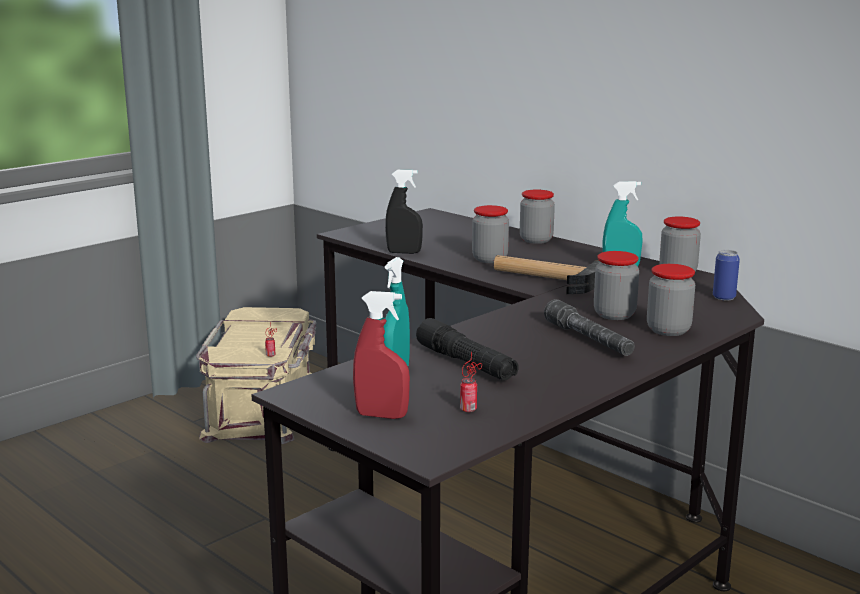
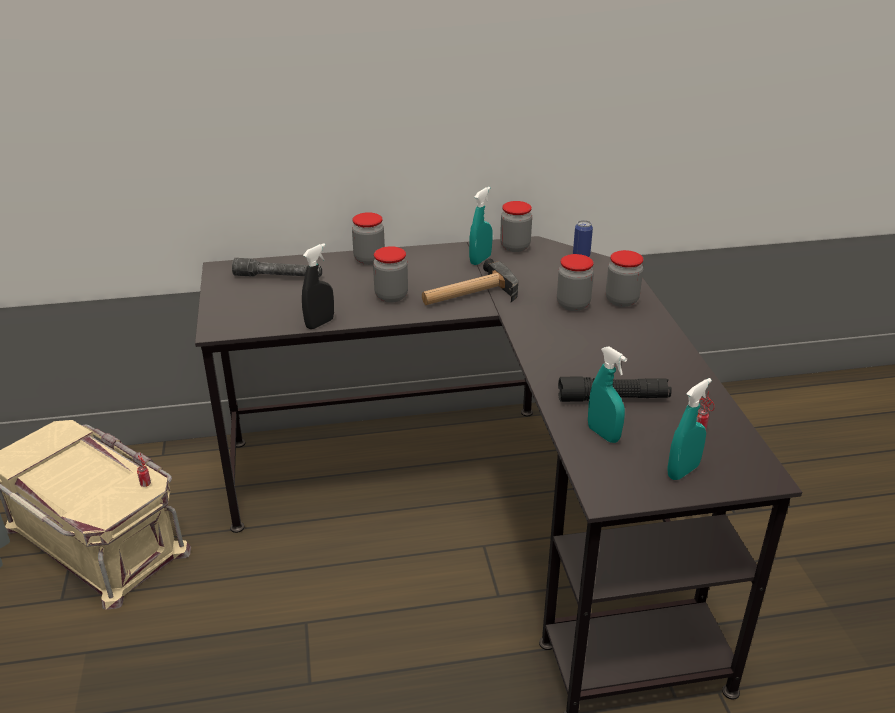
camera: 55 degrees left, 15 degrees up
red spray bottle [353,291,410,419] -> turquoise spray bottle [668,378,712,480]
grey flashlight [544,299,635,356] -> grey flashlight moved to [232,258,322,277]

